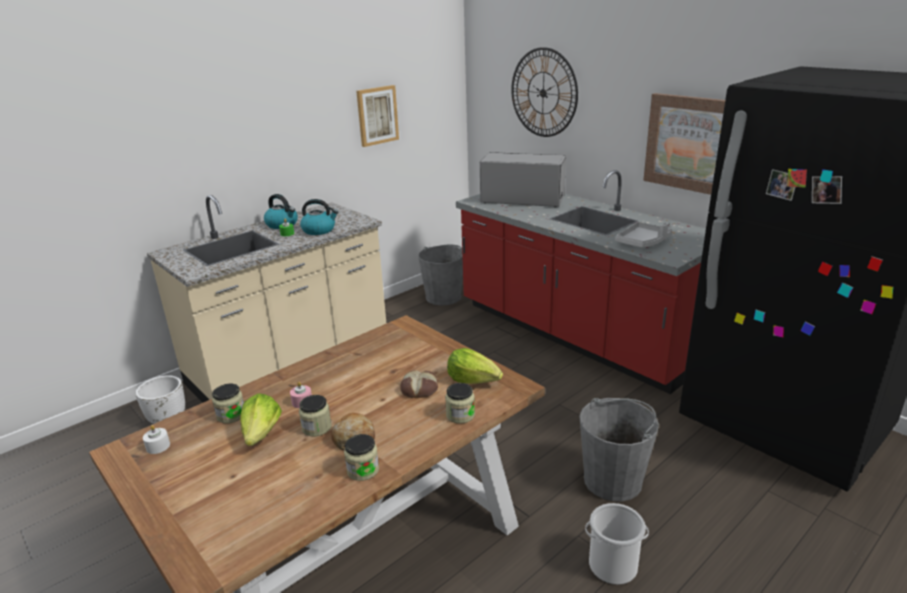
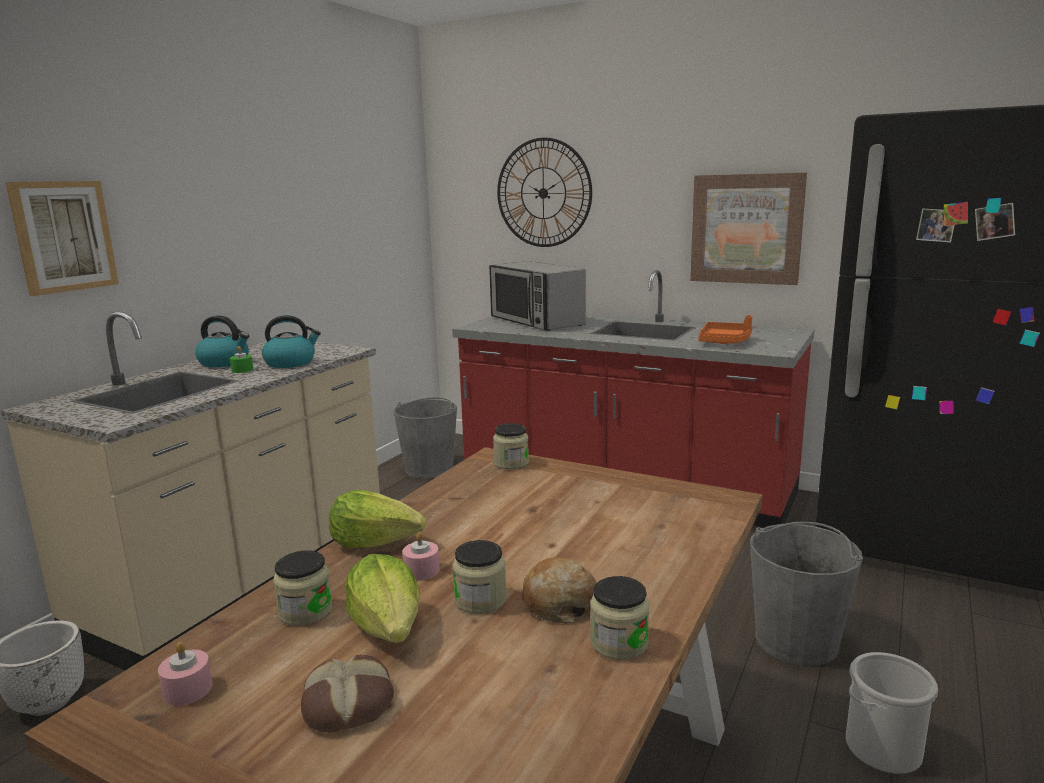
camera: 20 degrees left, 10 degrees down
white candle [143,425,170,454] -> pink candle [158,642,213,706]
picture [356,85,399,147] -> picture moved to [5,181,119,296]
bread [400,370,438,398] -> bread moved to [301,655,394,733]
jar [445,383,475,424] -> jar moved to [493,423,529,469]
lettuce [447,348,503,384] -> lettuce moved to [329,490,426,548]
microwave [480,152,566,207] -> microwave turned 120 degrees counterclockwise [489,261,586,331]
grey tray [616,222,672,248] -> orange tray [698,315,753,344]

